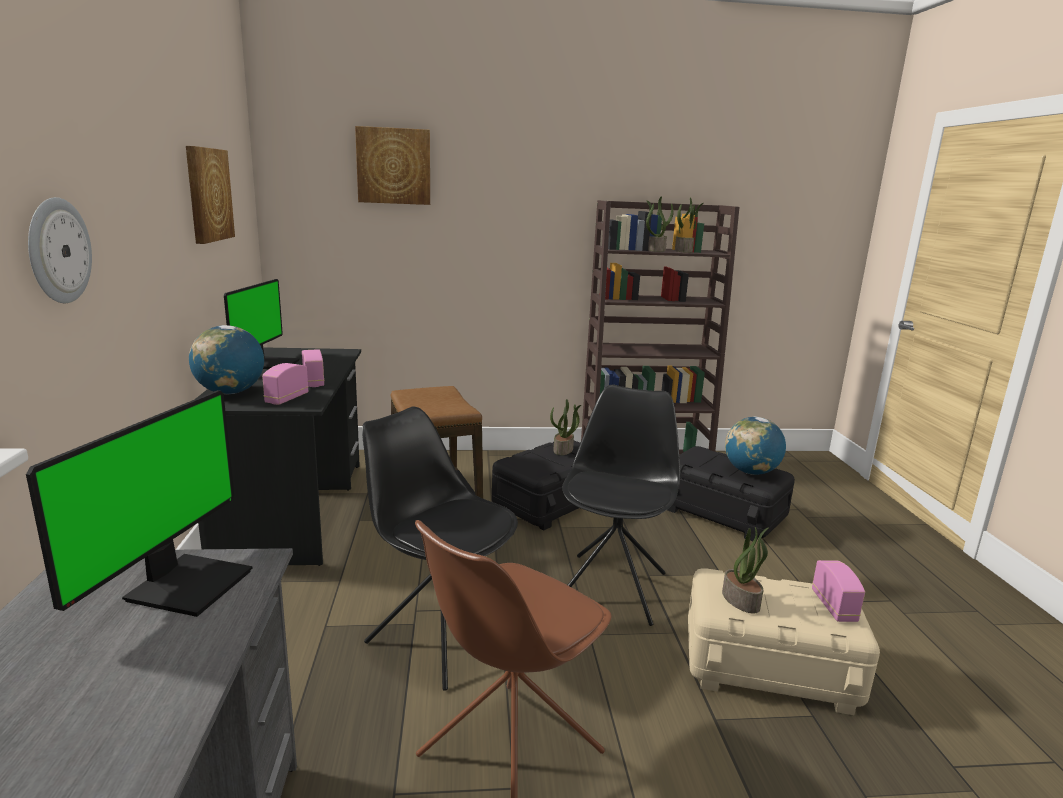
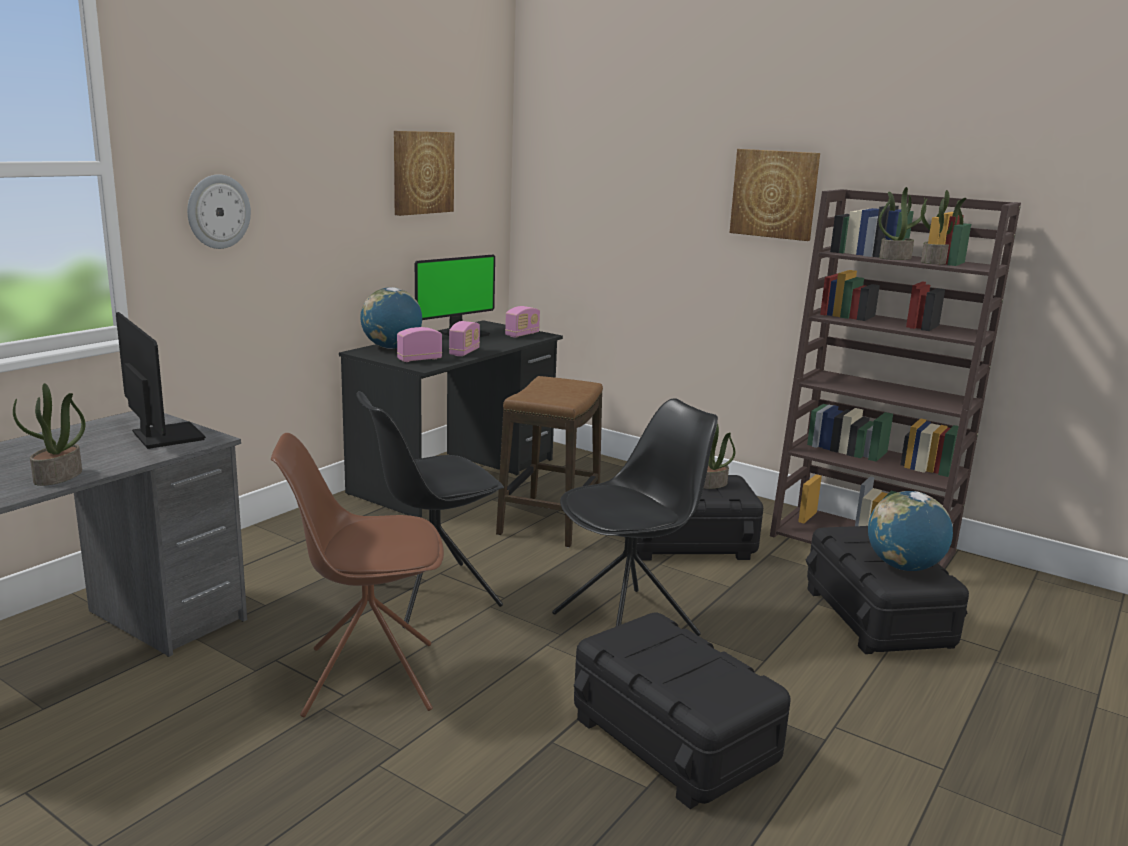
camera: 40 degrees right, 0 degrees up
monitor [26,390,252,617] -> monitor turned 90 degrees counterclockwise [116,312,206,449]
picture [355,126,430,205] -> picture moved to [730,149,820,241]
black chair [362,407,518,691] -> black chair turned 105 degrees counterclockwise [356,391,504,628]
beige storage box [688,568,880,715] -> black storage box [574,612,790,809]
potted plant [722,527,769,614] -> potted plant moved to [13,383,85,486]
radio [812,560,865,622] -> radio moved to [505,306,540,338]

